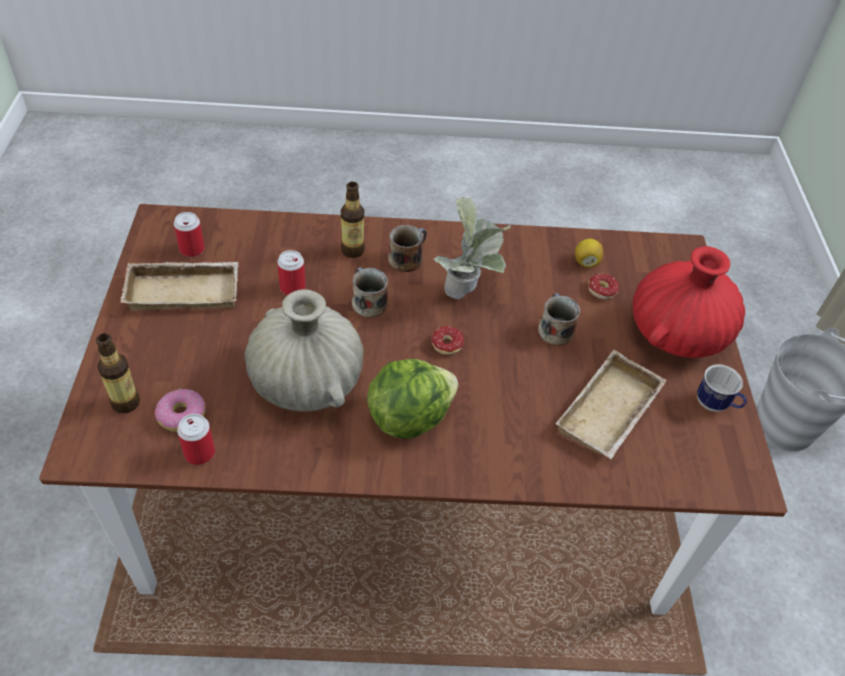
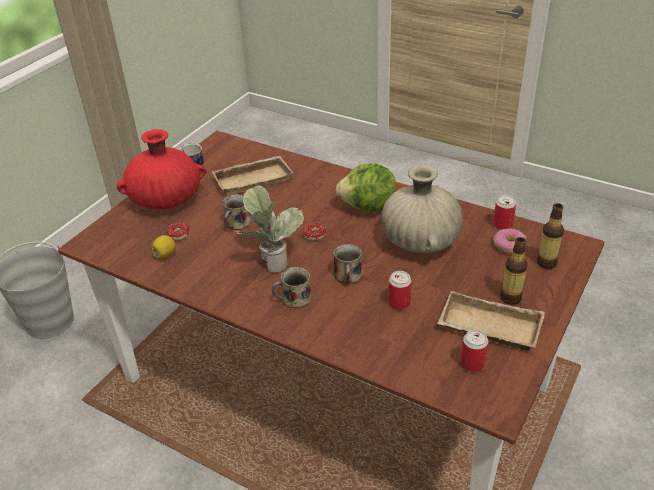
camera: 145 degrees left, 10 degrees down
bottle [341,182,365,258] -> bottle moved to [500,237,528,305]

